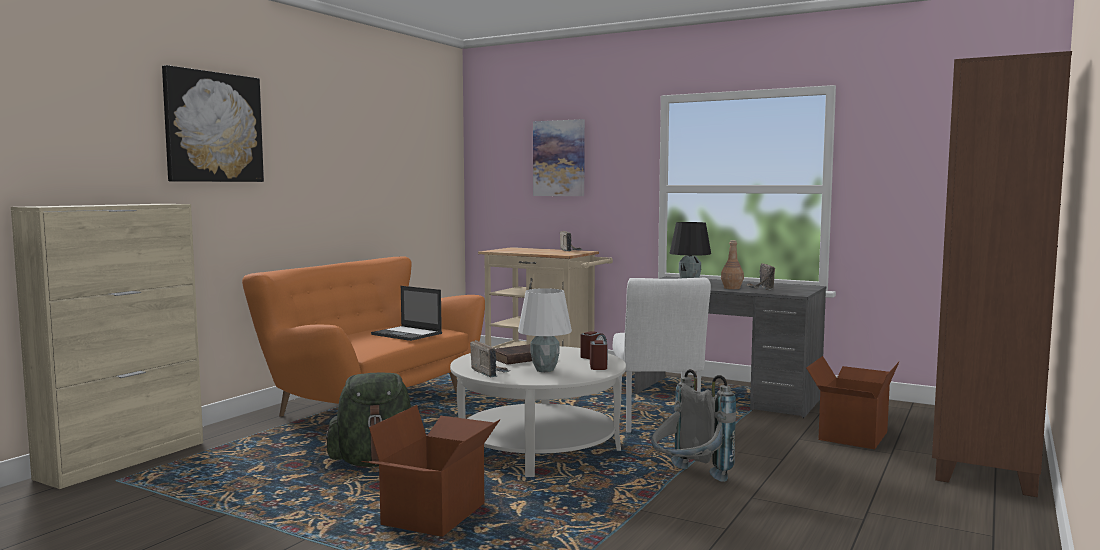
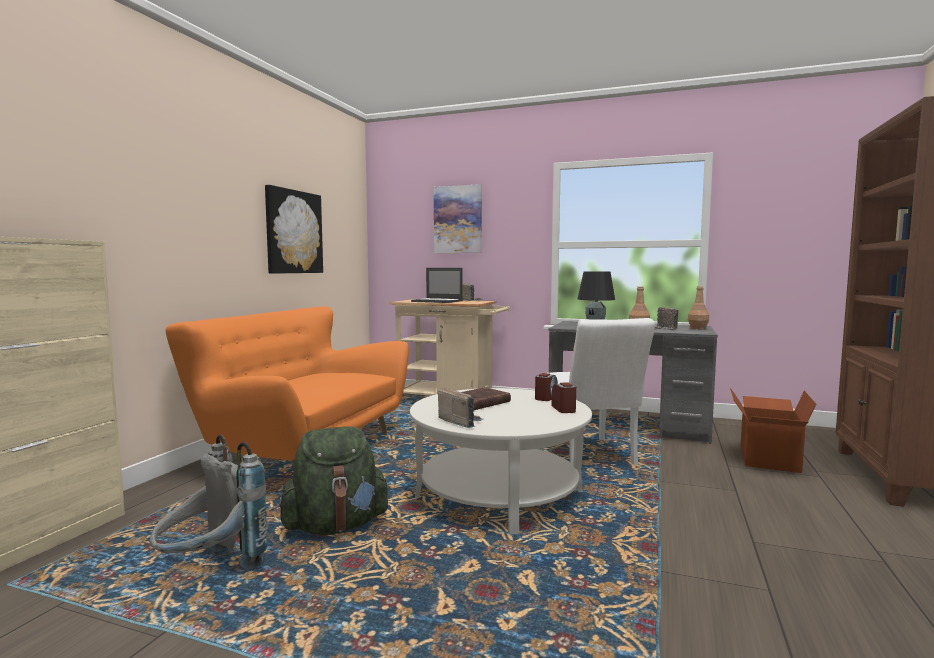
camera: 10 degrees left, 0 degrees up
picture [162,65,264,182] -> picture moved to [265,185,323,274]
cardboard box [361,405,501,537] -> none
laptop [371,286,442,341] -> laptop moved to [411,268,463,303]
white table lamp [518,288,572,372] -> none
grey backpack [651,369,736,482] -> grey backpack moved to [149,434,267,570]
none -> brown bottle [688,286,709,329]

